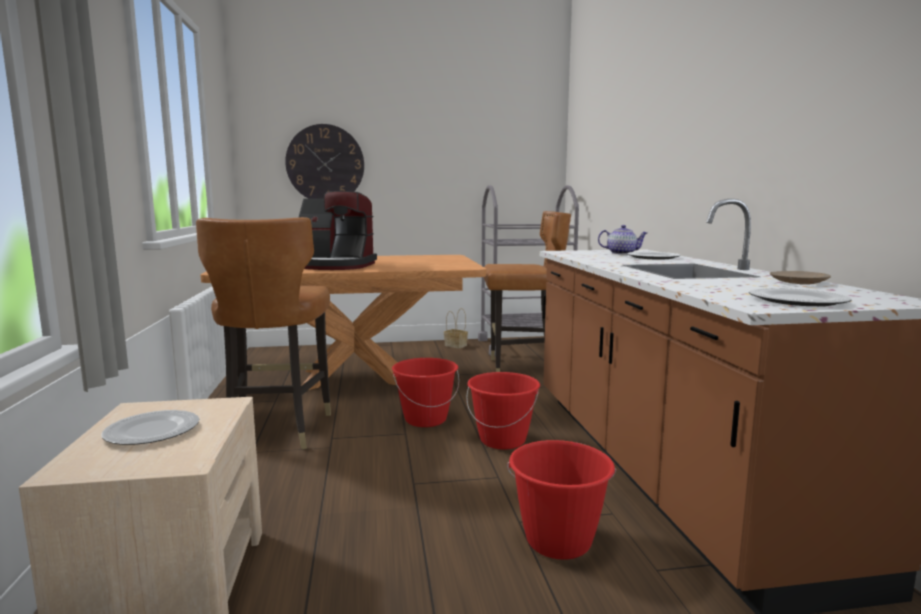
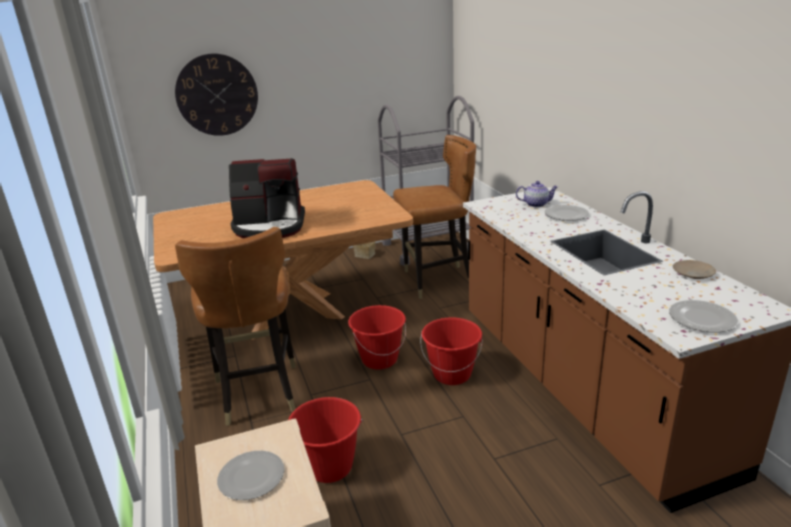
camera: 10 degrees left, 15 degrees up
red bucket [507,440,617,560] -> red bucket moved to [288,397,363,483]

